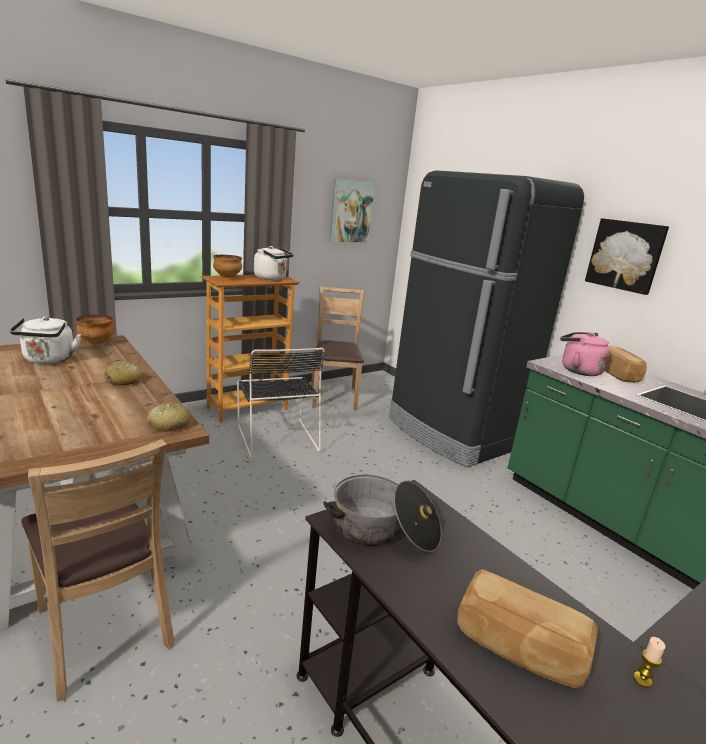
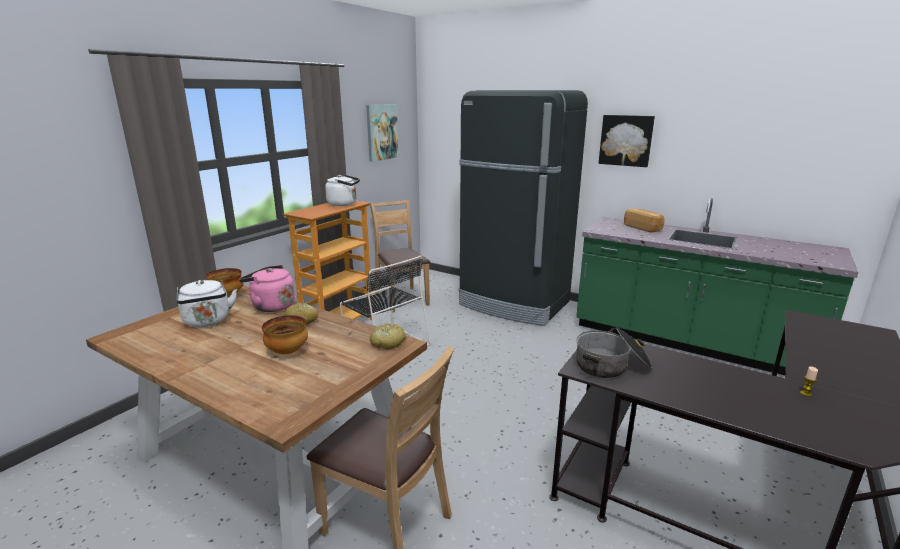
camera: 20 degrees left, 0 degrees up
bowl [213,255,242,278] -> bowl moved to [262,315,308,354]
bread [457,569,598,688] -> none
pink kettle [560,332,611,376] -> pink kettle moved to [239,265,295,312]

